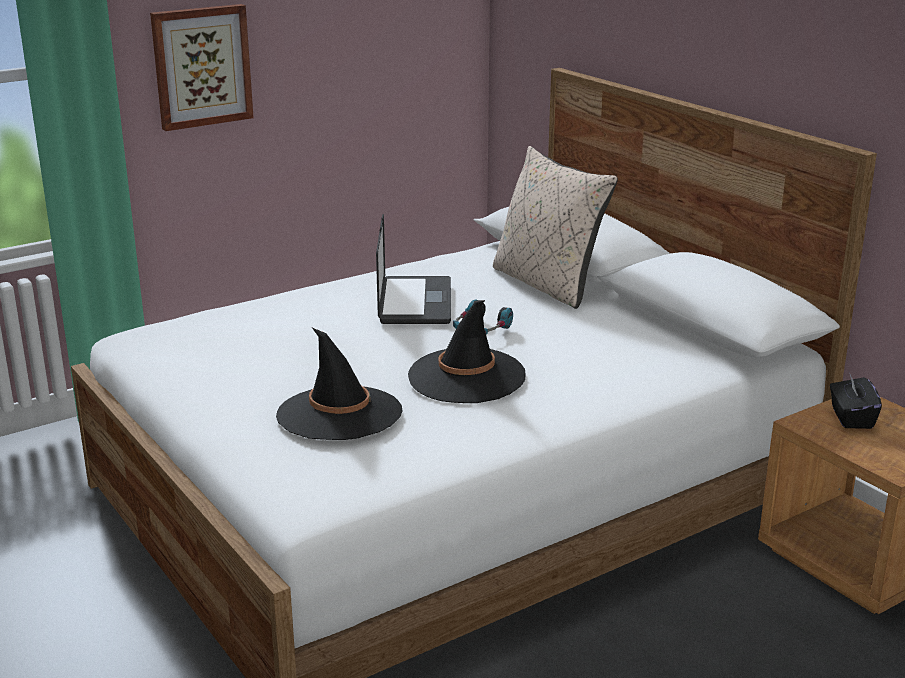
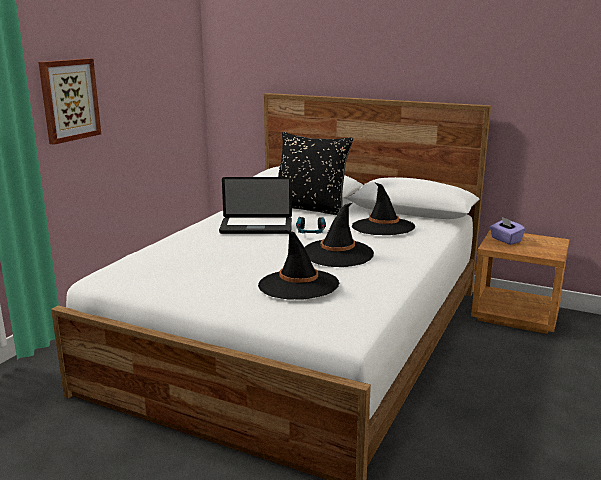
camera: 30 degrees left, 5 degrees down
laptop [376,214,451,324] -> laptop turned 120 degrees clockwise [219,177,292,234]
beige pillow [493,146,618,309] -> black pillow [278,132,353,215]
black tissue box [830,375,882,429] -> purple tissue box [490,216,526,245]
none -> black hat [352,183,415,235]

